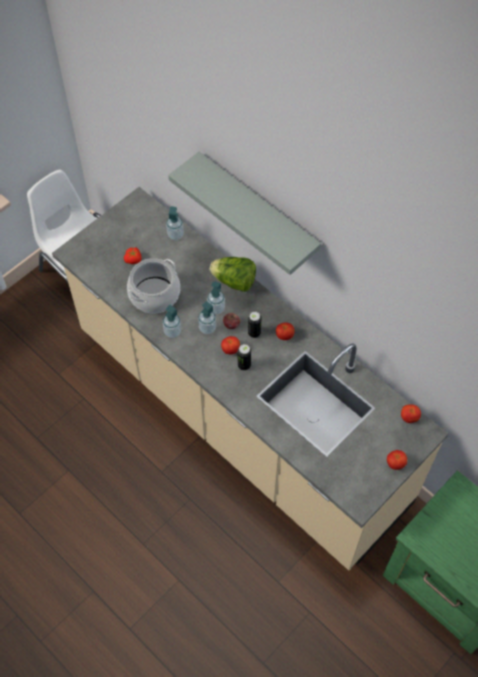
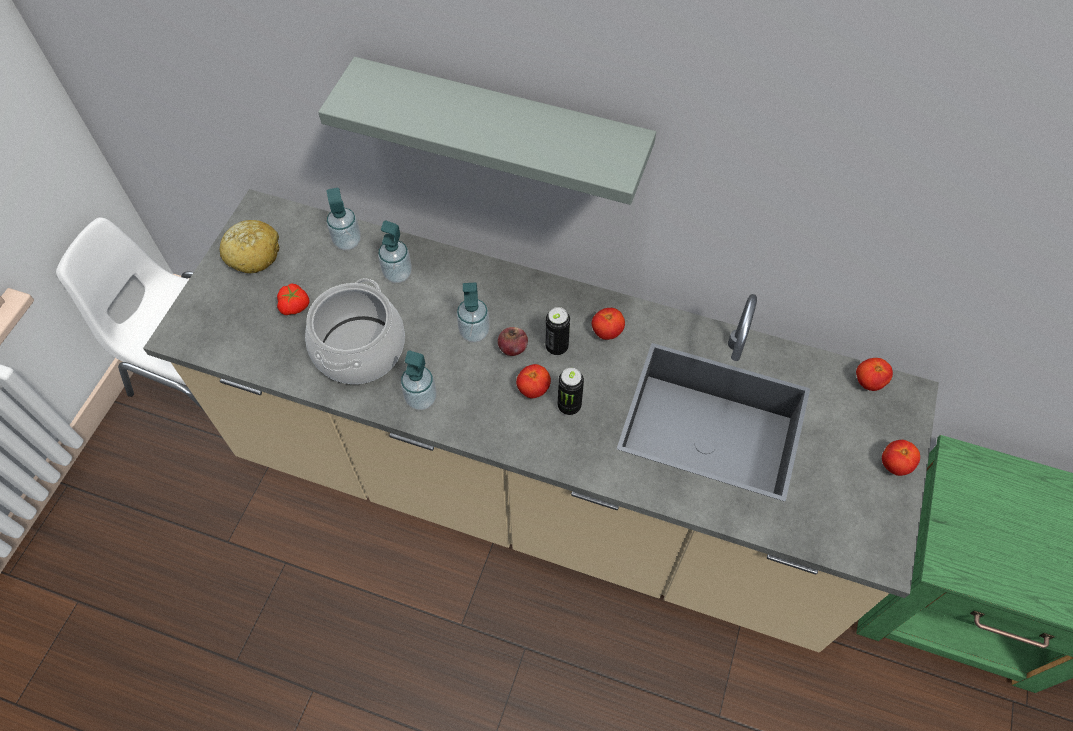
camera: 25 degrees left, 0 degrees up
soap dispenser [198,301,216,334] -> soap dispenser moved to [378,220,412,283]
lettuce [210,257,256,292] -> none
none -> bread [220,220,279,273]

